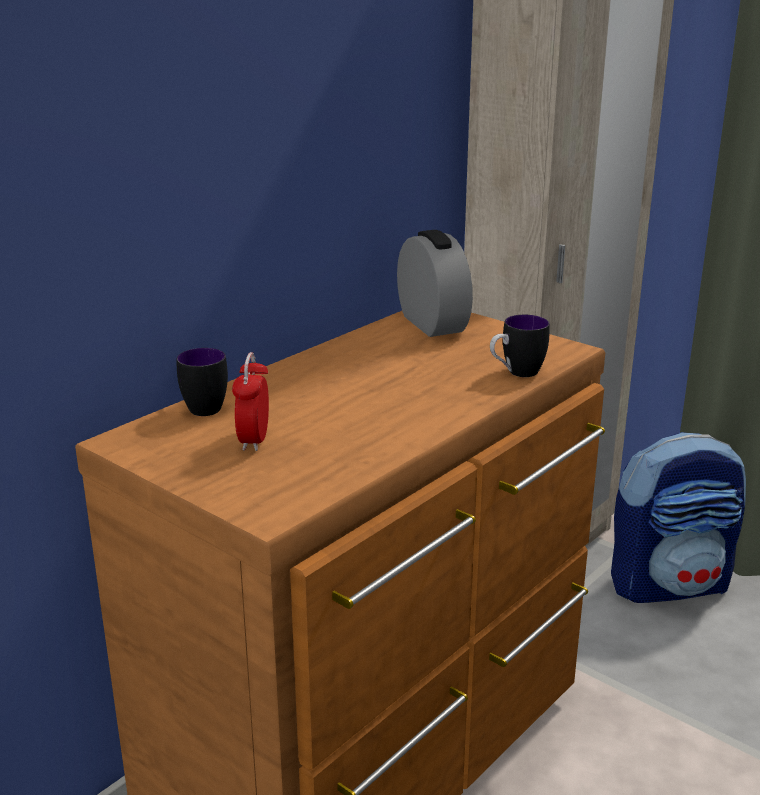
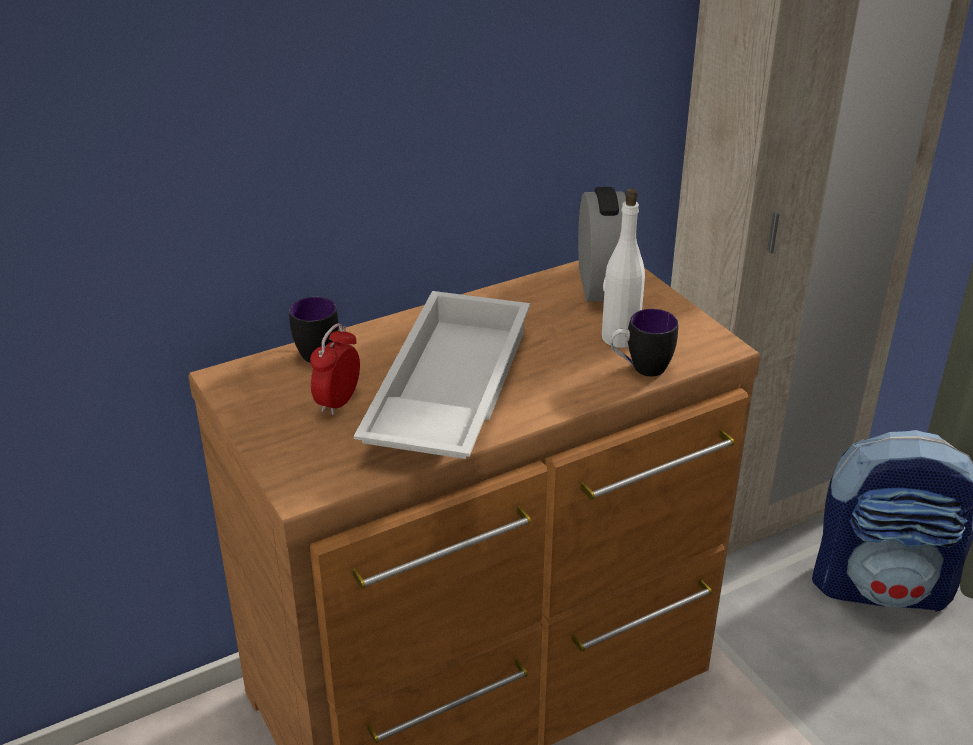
camera: 20 degrees right, 10 degrees up
none -> white tray [354,291,530,459]
none -> white bottle [602,188,645,348]

